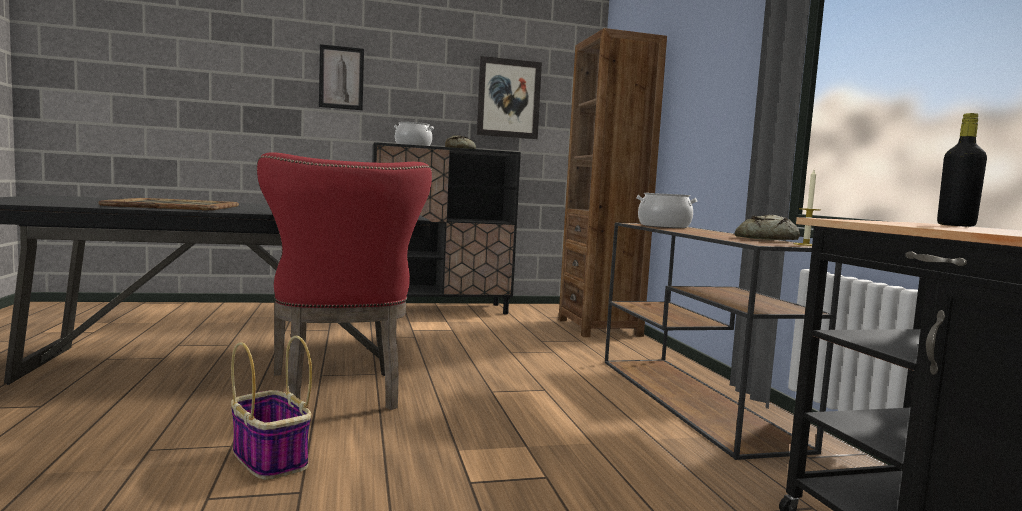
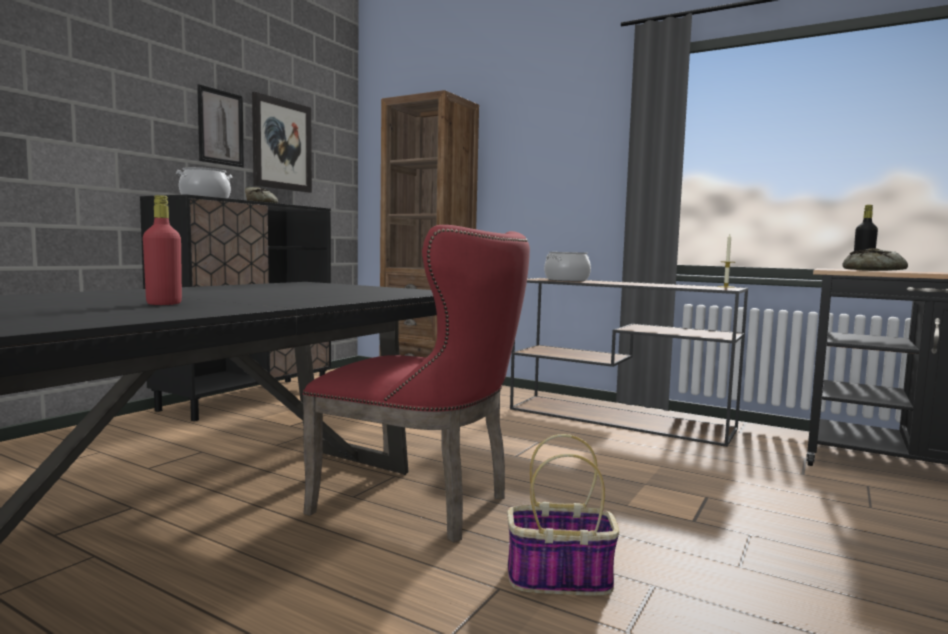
camera: 45 degrees left, 0 degrees up
tray [98,198,239,210] -> red bottle [143,195,182,305]
picture [319,44,364,110] -> picture moved to [197,84,244,167]
bread [735,215,800,240] -> bread moved to [843,248,908,271]

